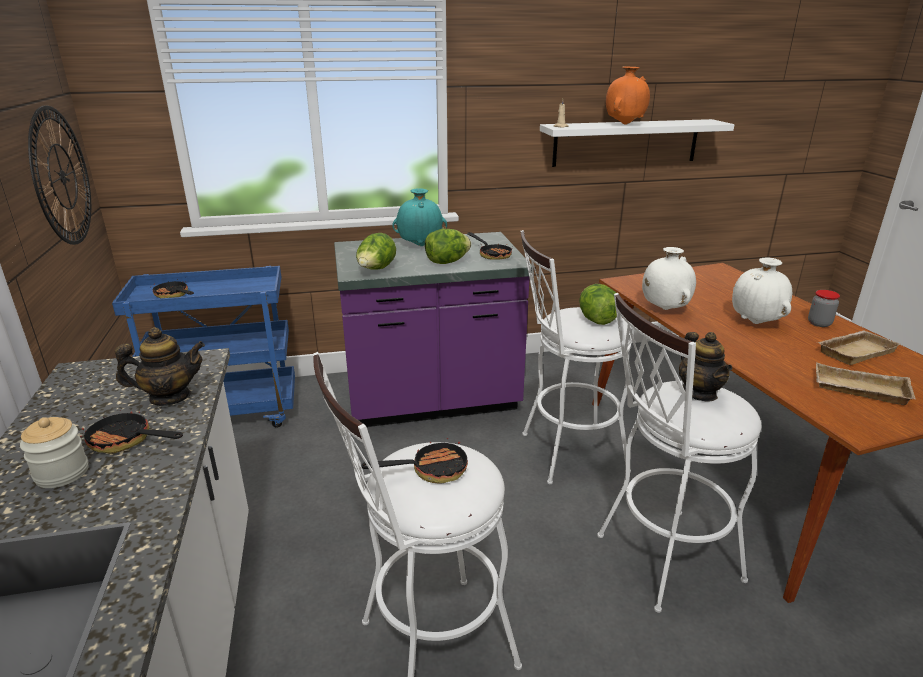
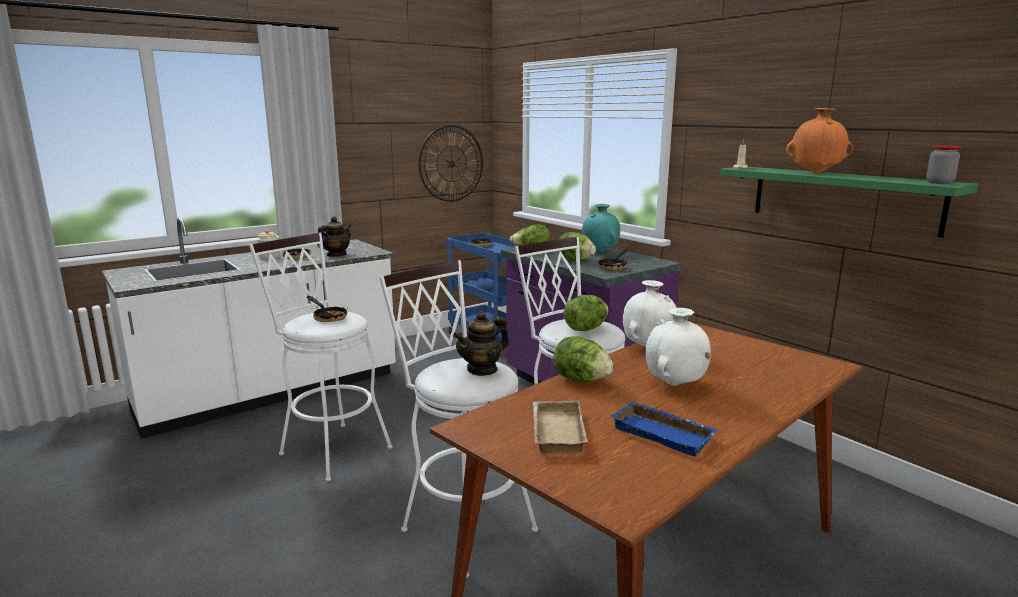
camera: 65 degrees right, 10 degrees down
teapot [115,327,205,406] -> teapot turned 105 degrees counterclockwise [318,216,351,257]
white shelf [540,119,735,167] -> green shelf [720,167,979,238]
jar [808,290,840,327] -> jar moved to [926,145,961,184]
beige tray [817,330,901,365] -> blue tray [610,401,718,457]
none -> lettuce [553,336,613,382]

